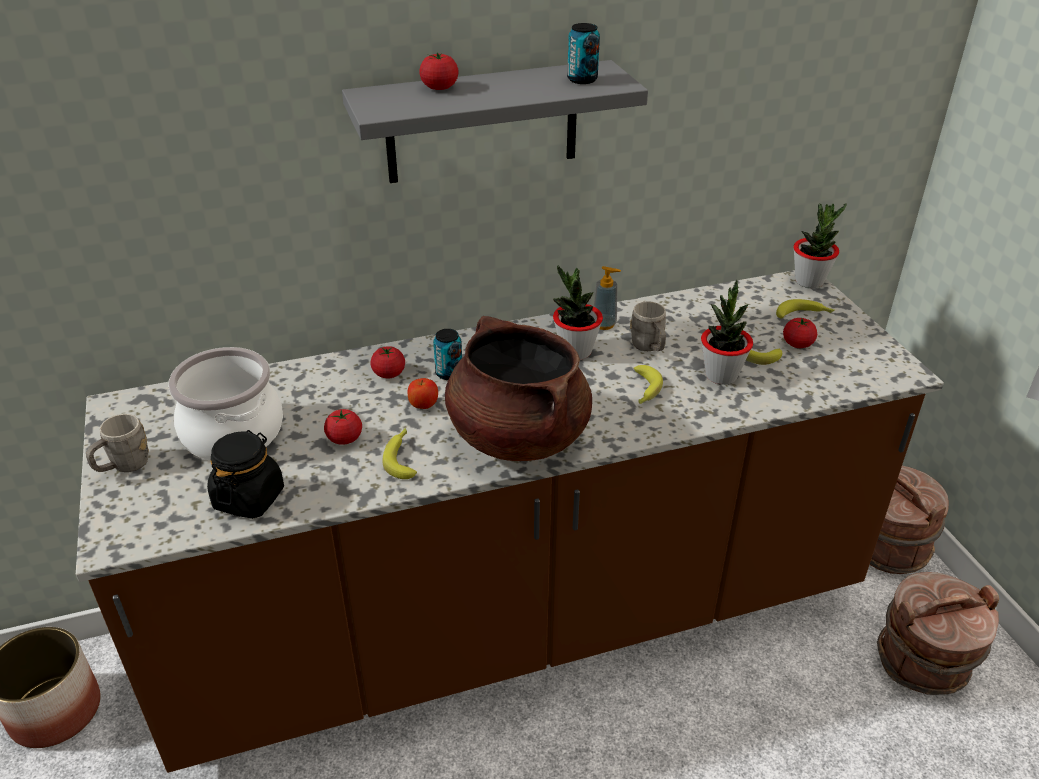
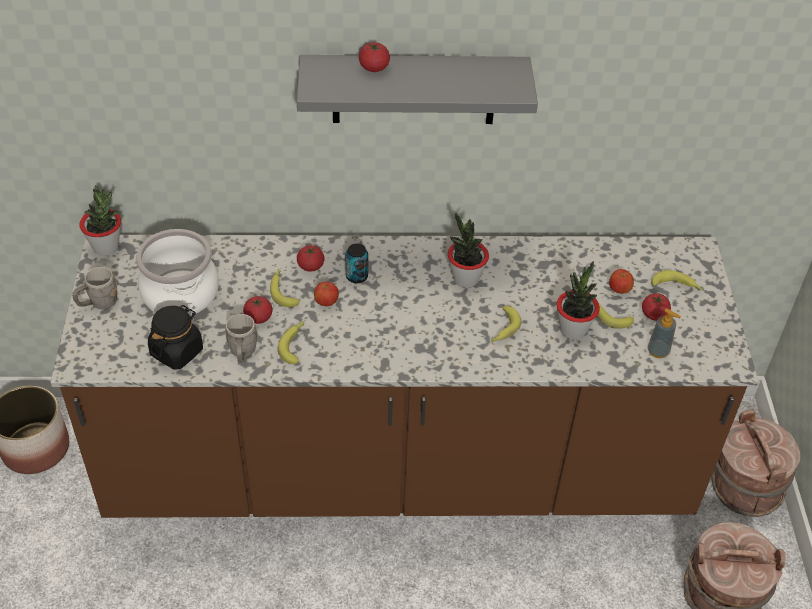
camera: 15 degrees right, 10 degrees up
brown cooking pot [445,316,592,461] -> none
can [567,23,600,84] -> none
soap dispenser [594,266,621,330] -> soap dispenser moved to [648,308,681,358]
grey mug [630,301,666,351] -> grey mug moved to [225,314,258,363]
potted plant [793,203,847,288] -> potted plant moved to [79,185,121,256]
none -> banana [270,268,300,307]
none -> apple [609,269,634,293]

